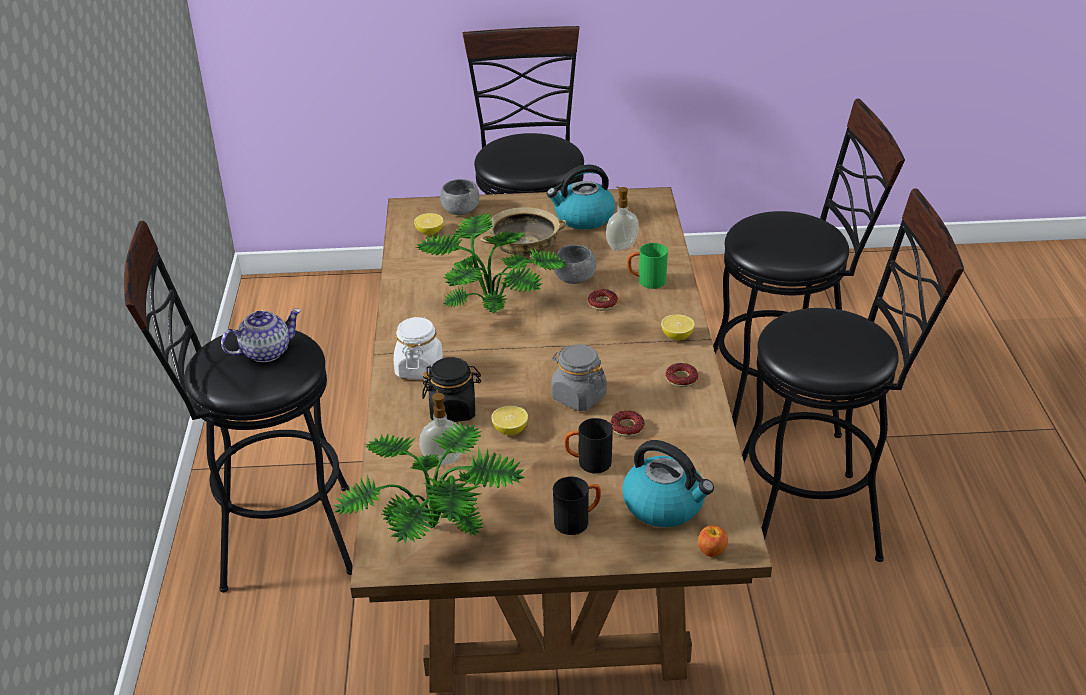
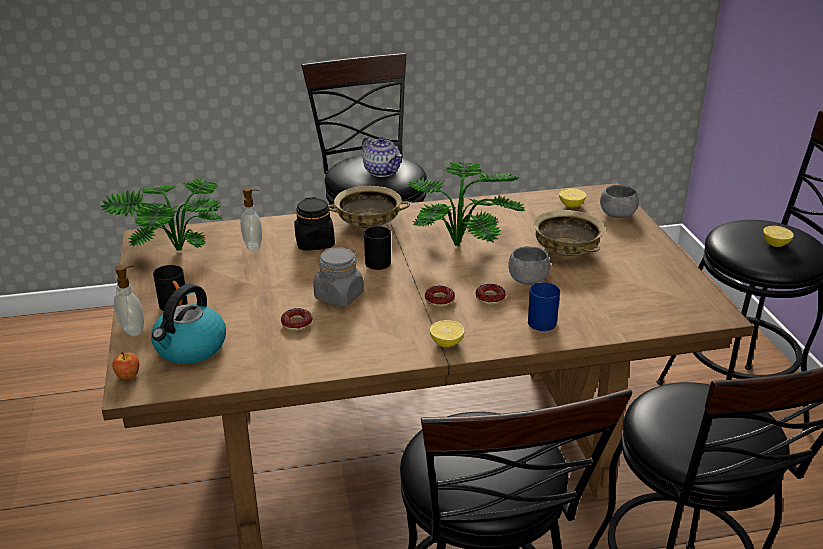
camera: 80 degrees right, 5 degrees down
white jar [394,317,443,379] -> beige bowl [328,186,410,229]
lemon [492,406,528,435] -> lemon moved to [763,226,794,247]
kettle [547,164,615,229] -> none
black mug [564,418,613,473] -> black mug moved to [364,226,391,270]
soap dispenser [606,187,639,251] -> soap dispenser moved to [114,265,144,336]
green mug [627,243,668,289] -> blue mug [528,282,560,331]
donut [665,363,698,388] -> donut moved to [425,286,455,307]

